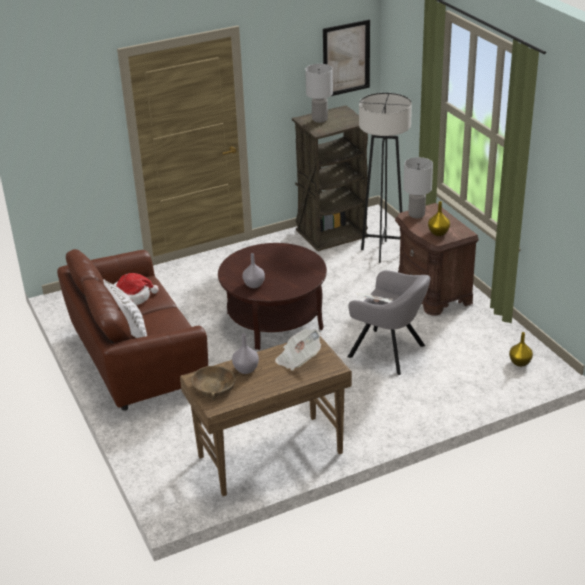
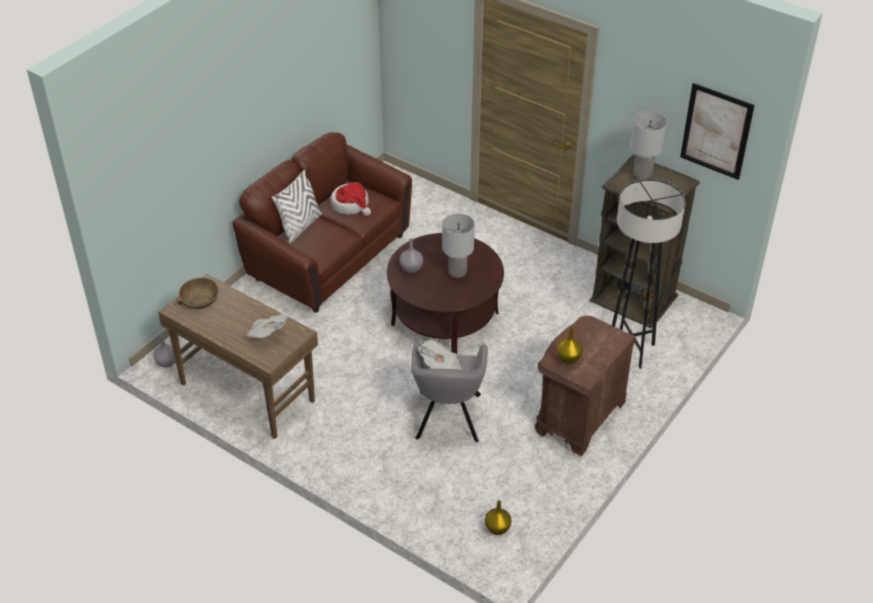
camera: 60 degrees right, 10 degrees up
grey vase [232,333,259,374] -> grey vase moved to [153,335,176,368]
grey table lamp [404,157,433,218] -> grey table lamp moved to [442,213,475,278]

